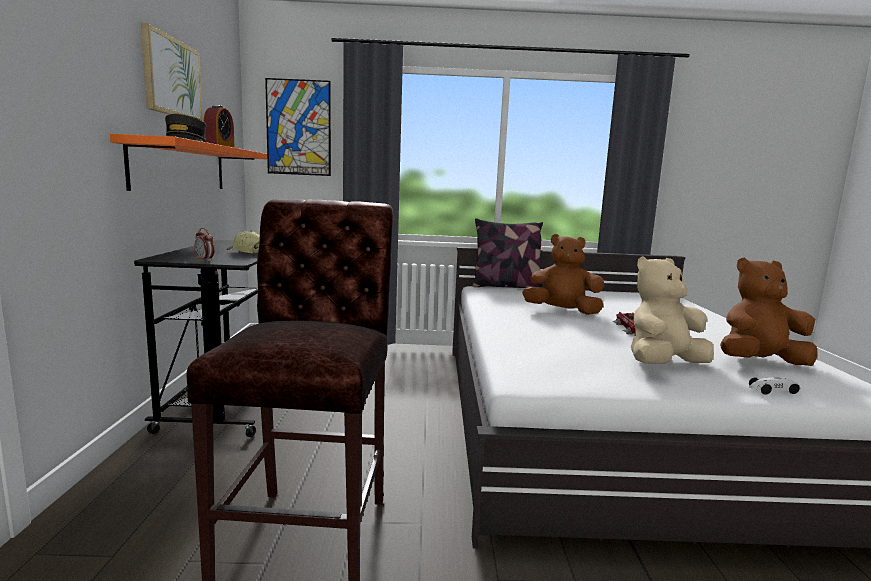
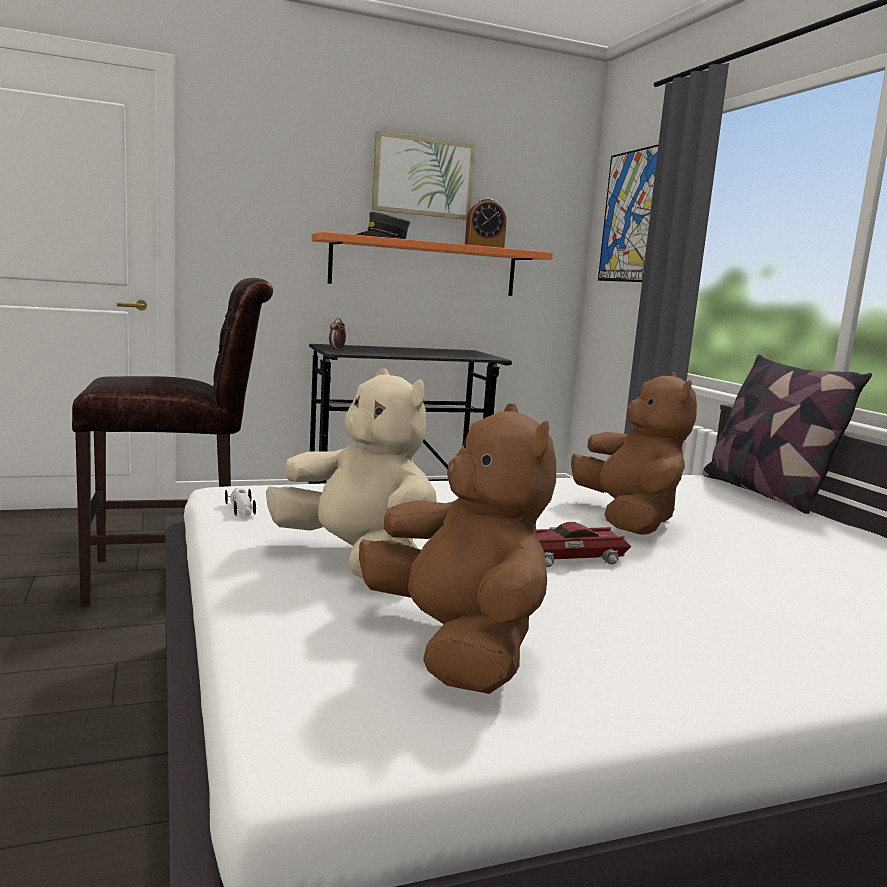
camera: 70 degrees right, 0 degrees up
cap [226,230,260,253] -> none
toy car [749,377,801,395] -> toy car moved to [225,488,256,516]

